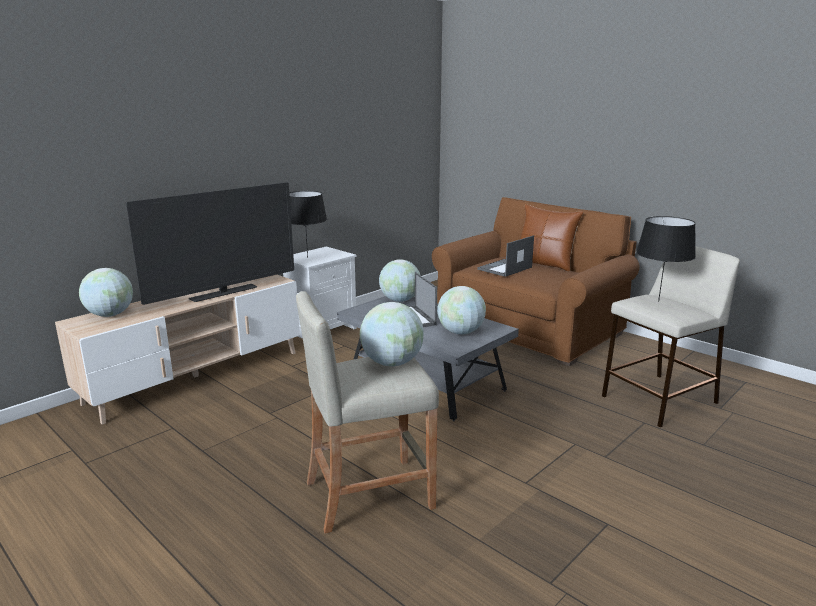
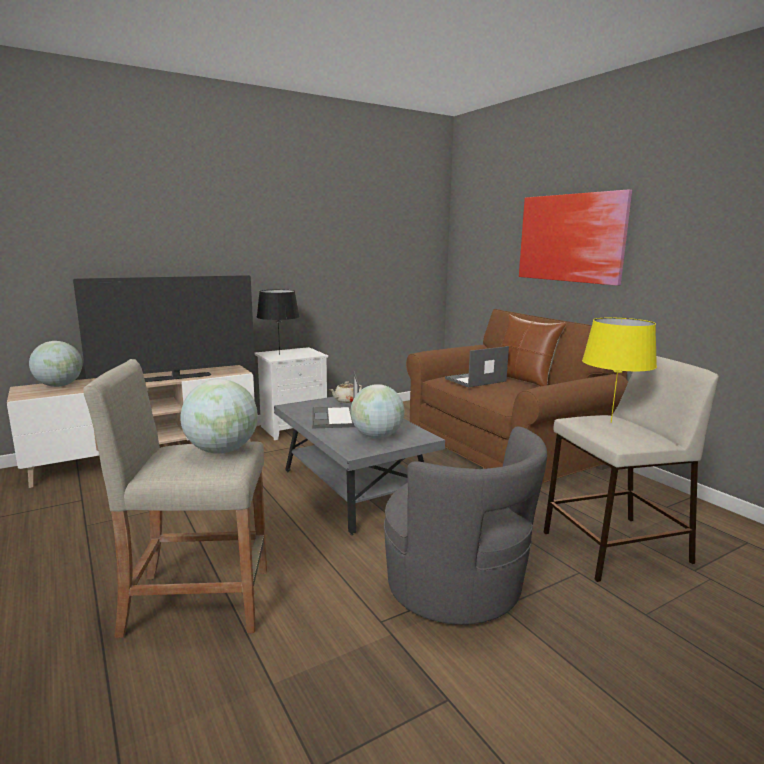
camera: 15 degrees right, 5 degrees down
globe [379,259,421,302] -> beige teapot [329,381,362,403]
black table lamp [636,216,696,302] -> yellow table lamp [582,318,657,423]
none -> grey armchair [384,426,547,625]
none -> picture [519,190,632,286]

